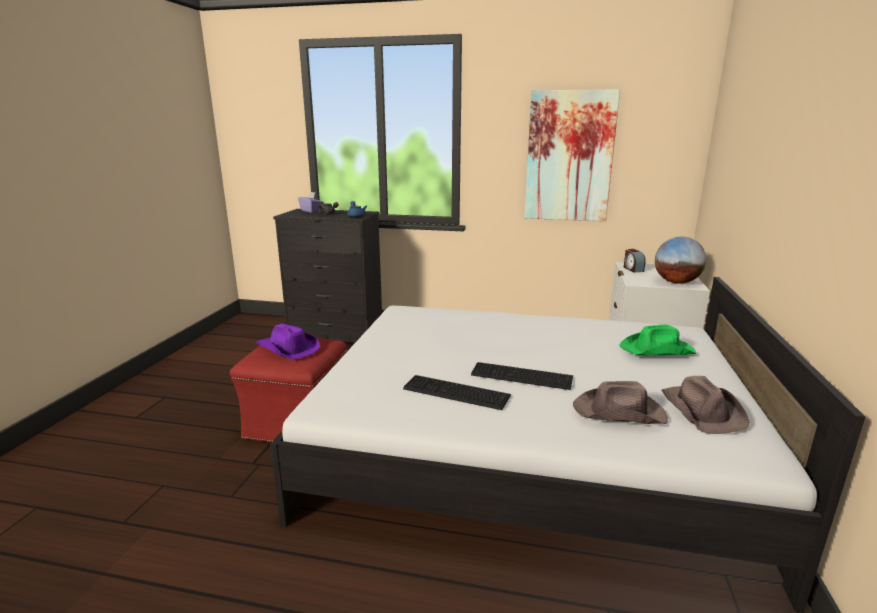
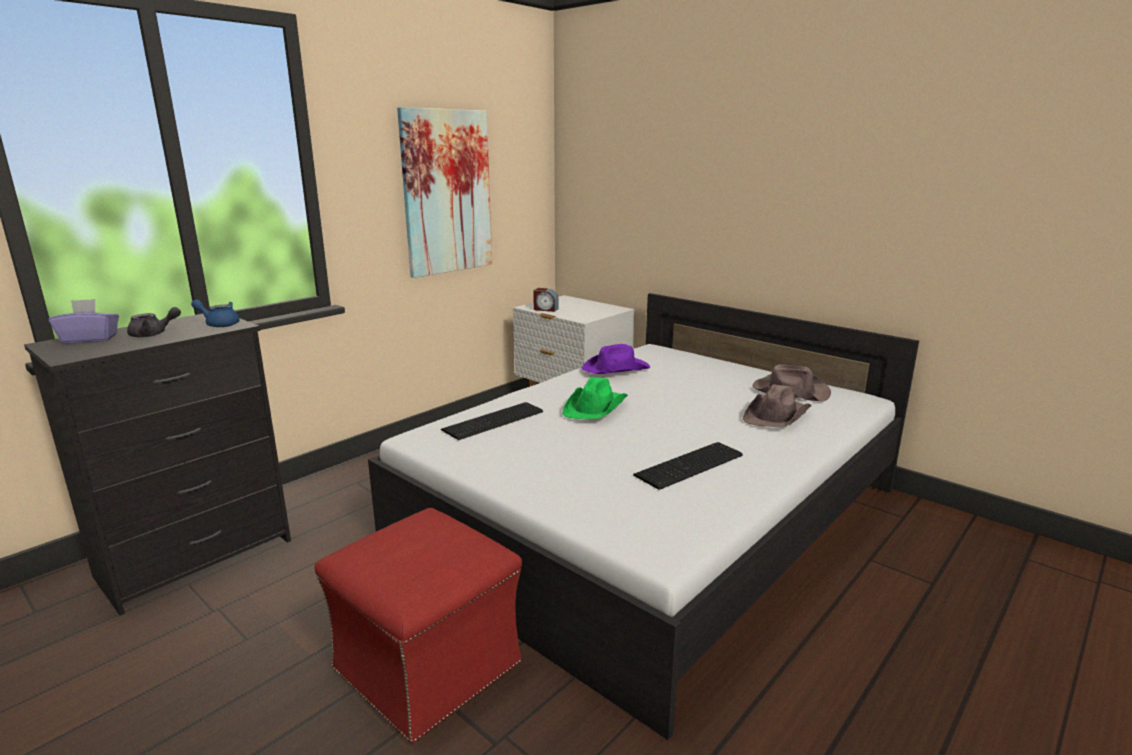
camera: 60 degrees left, 0 degrees up
purple hat [256,324,320,360] -> purple hat moved to [581,344,650,374]
keyboard [471,362,573,390] -> keyboard moved to [441,402,543,440]
green hat [620,324,696,356] -> green hat moved to [562,377,628,419]
globe [655,237,706,284] -> none

